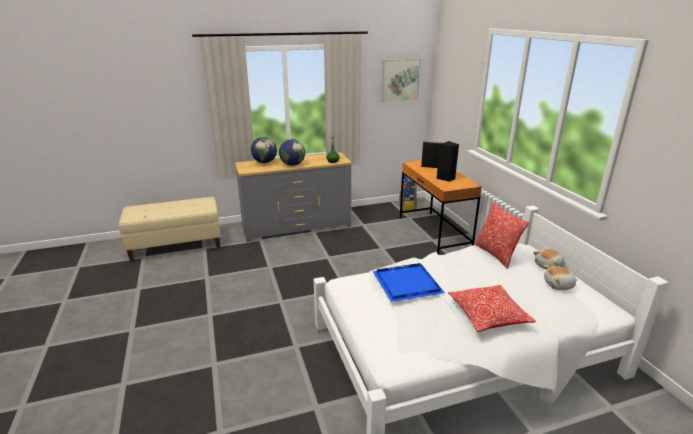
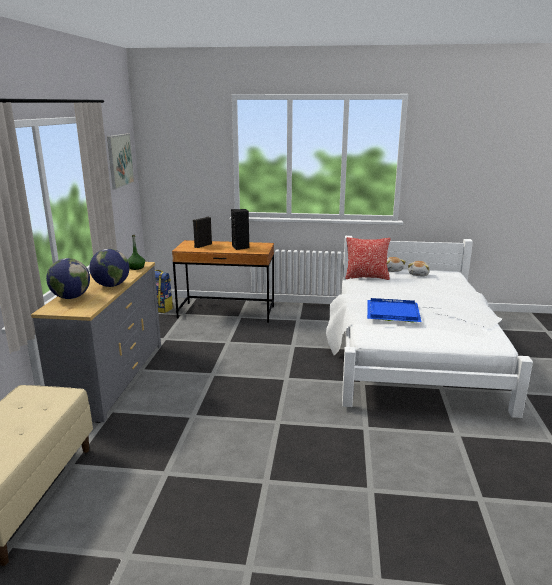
camera: 65 degrees left, 5 degrees down
pillow [448,285,536,332] -> none

